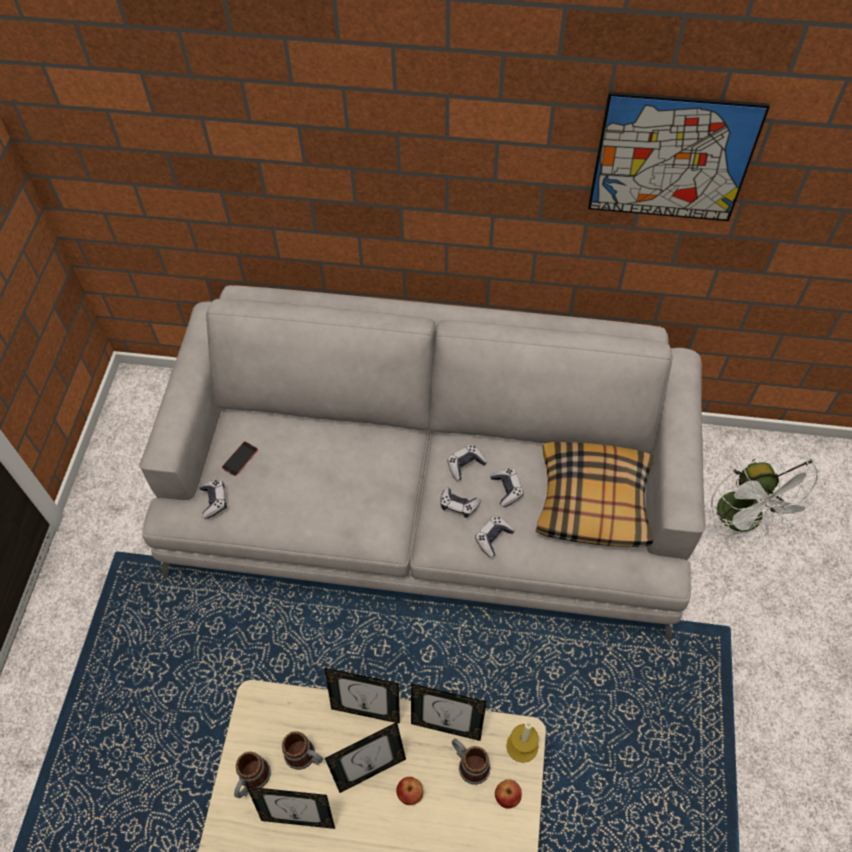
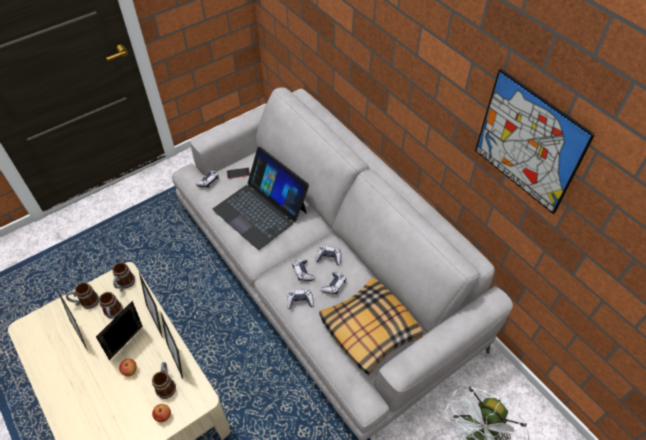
camera: 45 degrees right, 5 degrees down
picture frame [325,722,406,793] -> picture frame turned 105 degrees clockwise [96,301,143,360]
candle [506,722,539,763] -> none
none -> mug [112,262,135,291]
none -> laptop [213,147,309,250]

